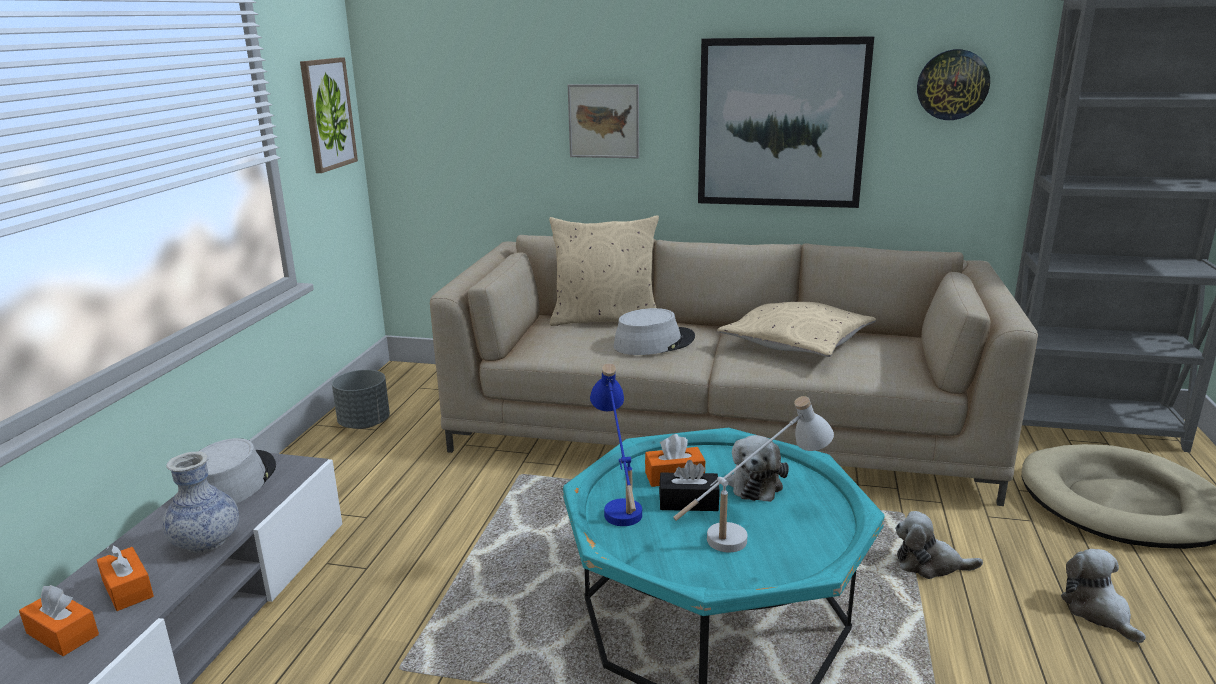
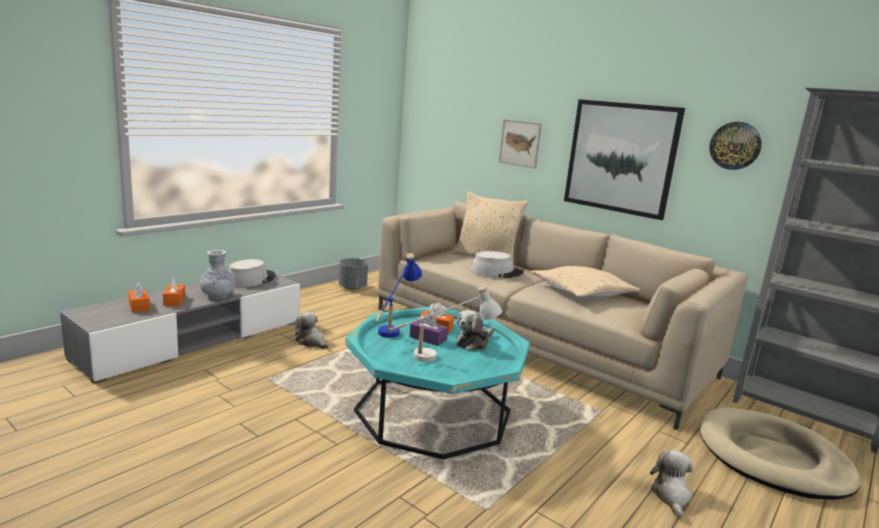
camera: 25 degrees right, 5 degrees down
picture [300,57,358,173] -> none
black tissue box [659,460,720,511] -> purple tissue box [410,312,448,346]
plush toy [895,511,983,579] -> plush toy moved to [295,312,329,349]

